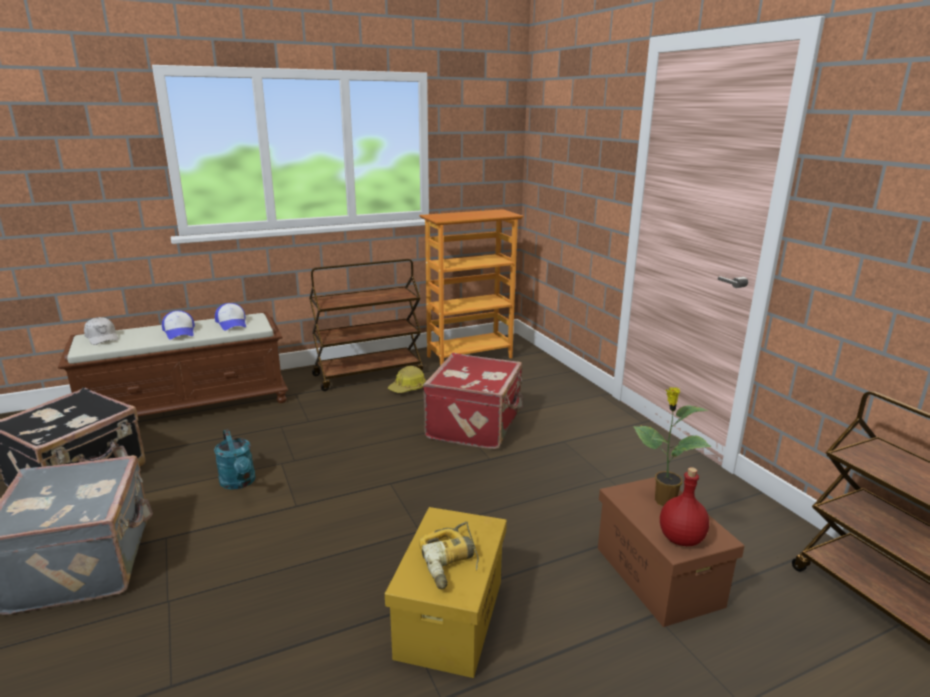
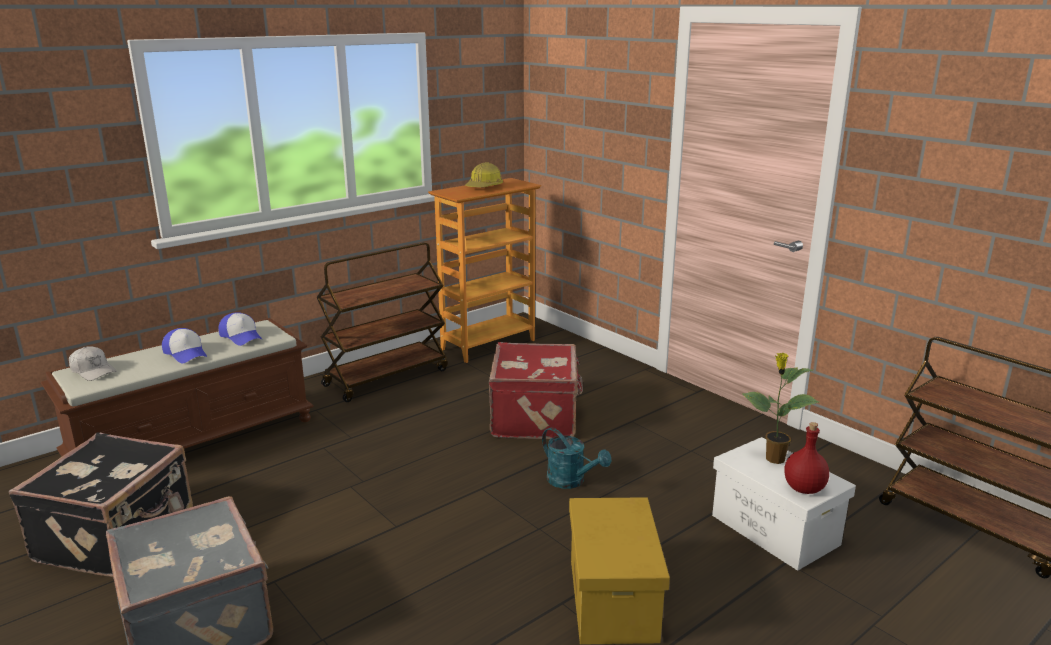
camera: 15 degrees left, 0 degrees up
turquoise watering can [214,429,256,490] -> turquoise watering can moved to [542,427,611,489]
hard hat [388,366,426,393] -> hard hat moved to [465,162,503,188]
power drill [419,522,479,589] -> none
brown storage box [598,477,745,627] -> white storage box [712,437,856,571]

